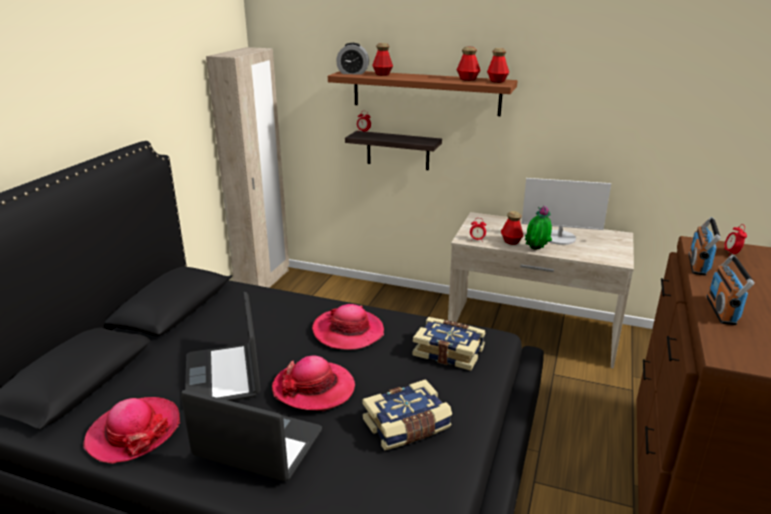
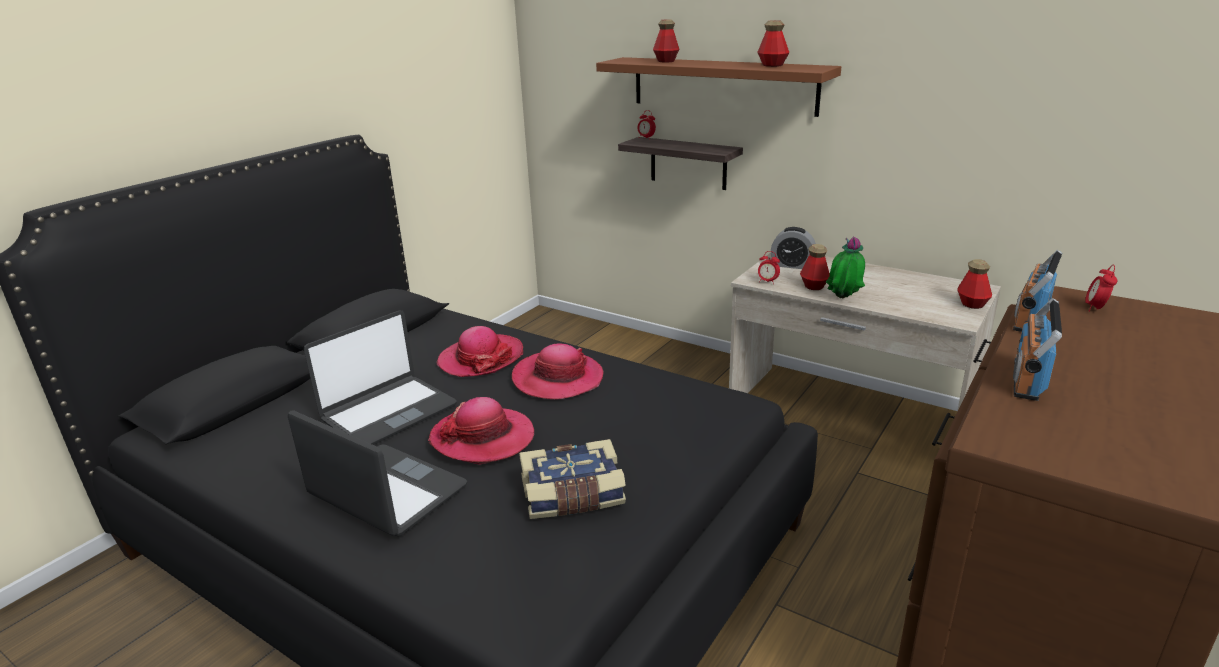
camera: 15 degrees right, 0 degrees up
hat [83,397,180,464] -> hat moved to [436,326,523,377]
laptop [185,292,261,401] -> laptop turned 135 degrees counterclockwise [304,311,457,445]
beige wardrobe [206,47,289,288] -> none
alarm clock [336,43,369,75] -> alarm clock moved to [771,227,816,269]
book [413,317,485,371] -> none
bottle [487,48,509,83] -> bottle moved to [957,259,992,309]
monitor [522,178,611,245] -> none

